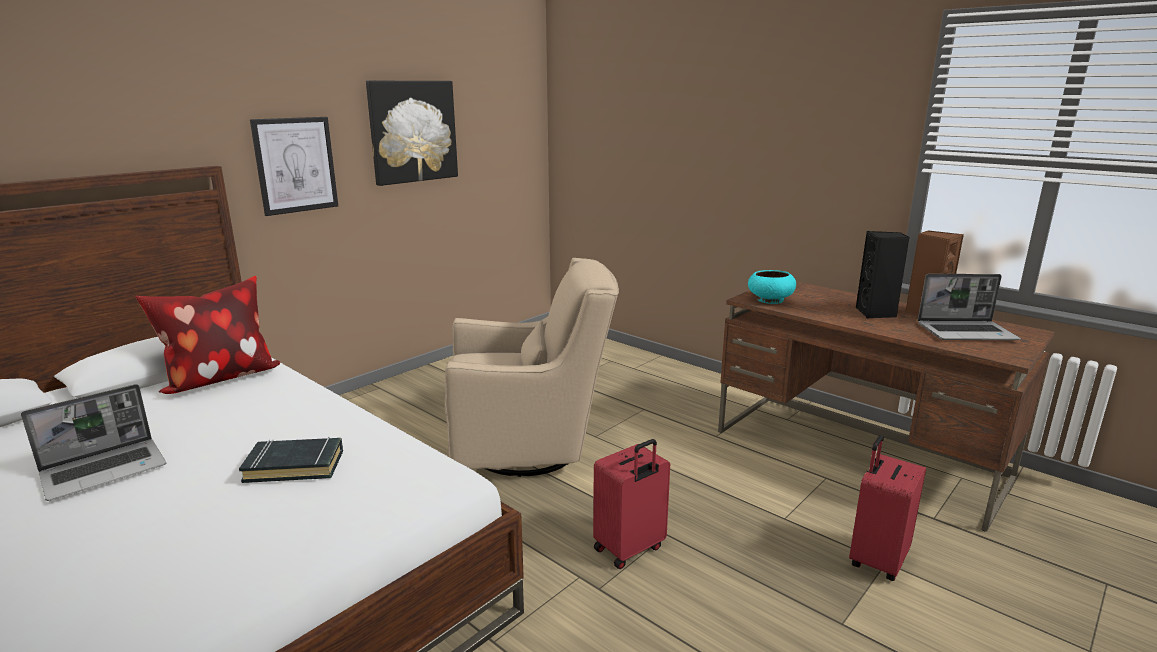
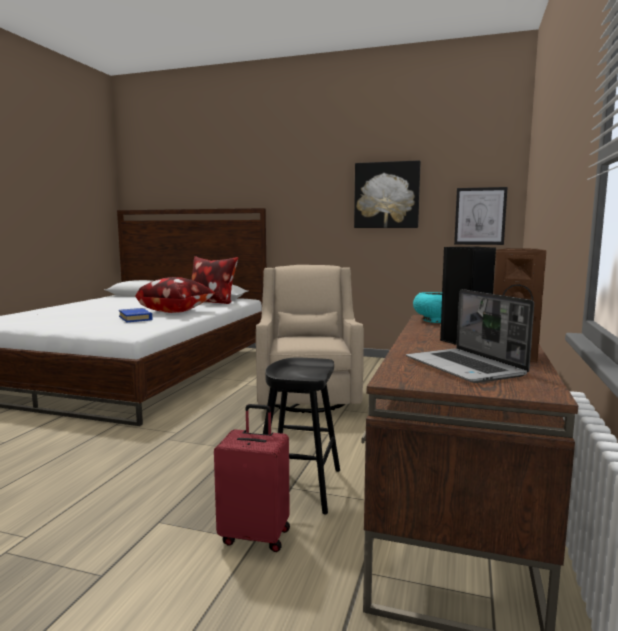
camera: 65 degrees right, 10 degrees down
laptop [21,384,166,501] -> none
black book [239,437,343,483] -> blue book [119,308,152,322]
picture [250,117,338,216] -> picture moved to [454,187,508,245]
beige armchair [445,258,619,477] -> beige armchair turned 150 degrees counterclockwise [256,265,364,413]
red suitcase [593,439,670,569] -> none
none -> pillow [135,277,215,313]
none -> black stool [263,358,340,515]

